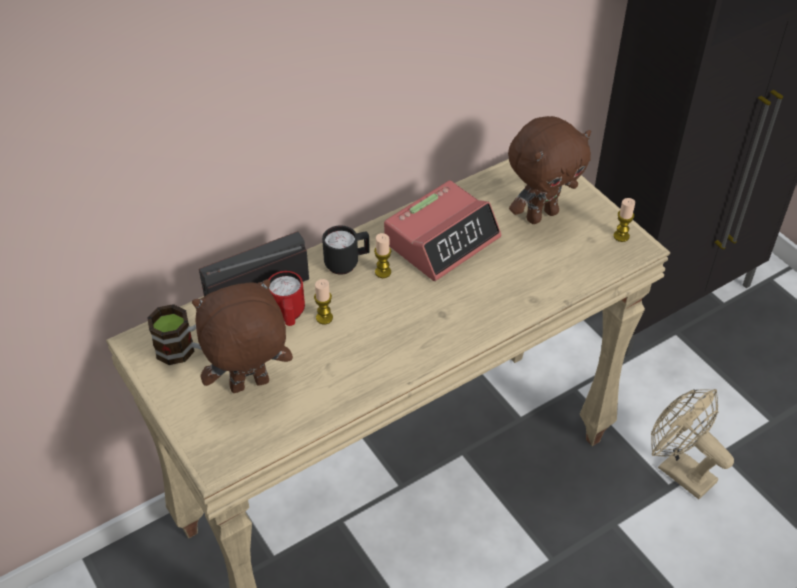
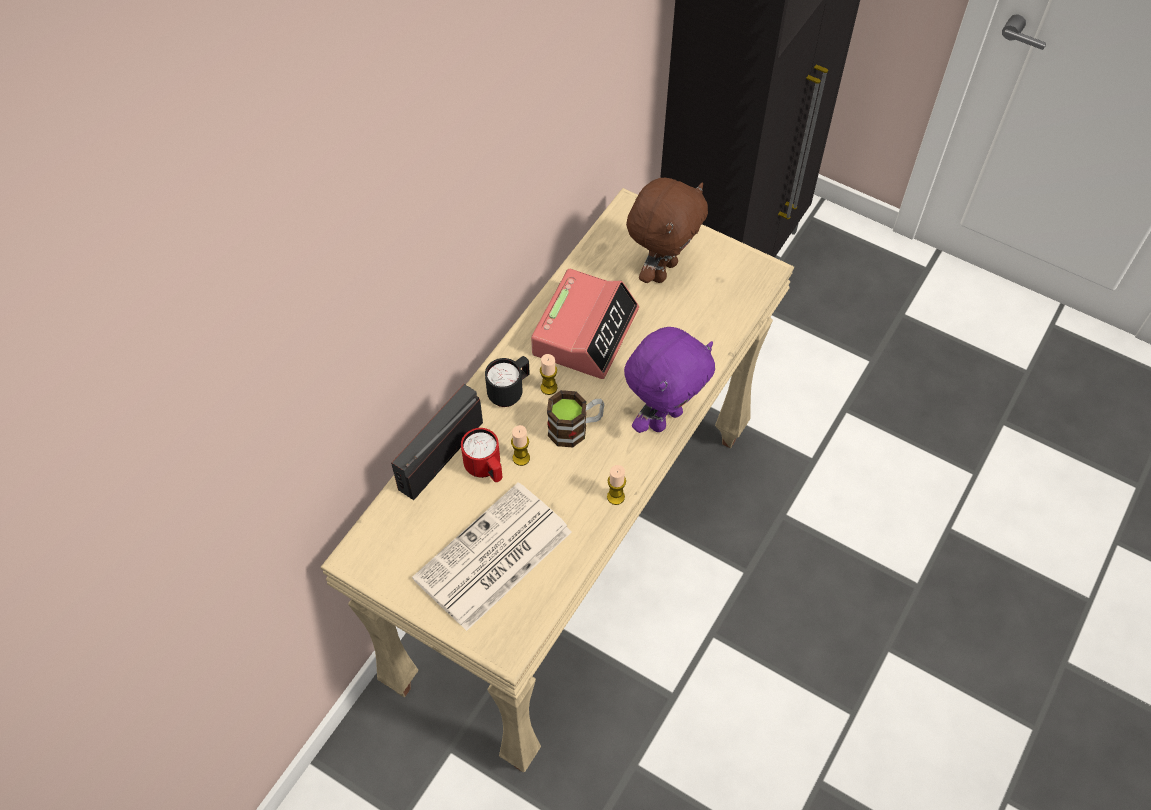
camera: 25 degrees left, 10 degrees up
mug [147,304,202,365] -> mug moved to [547,390,604,447]
brown plush toy [192,279,293,393] -> newspaper [412,482,572,631]
candle [614,198,635,242] -> candle moved to [607,465,626,505]
beige fan [651,389,734,499] -> none
none -> purple plush toy [624,327,715,433]

